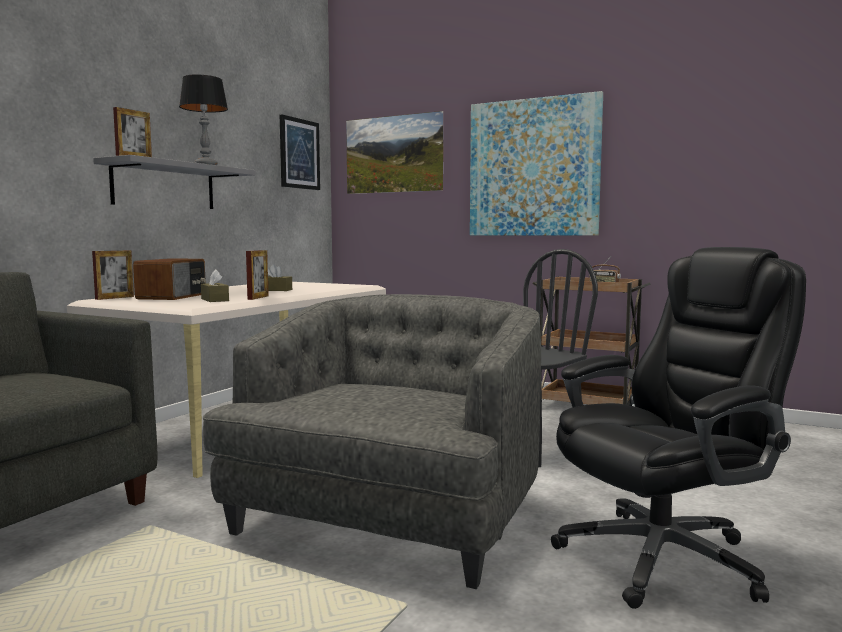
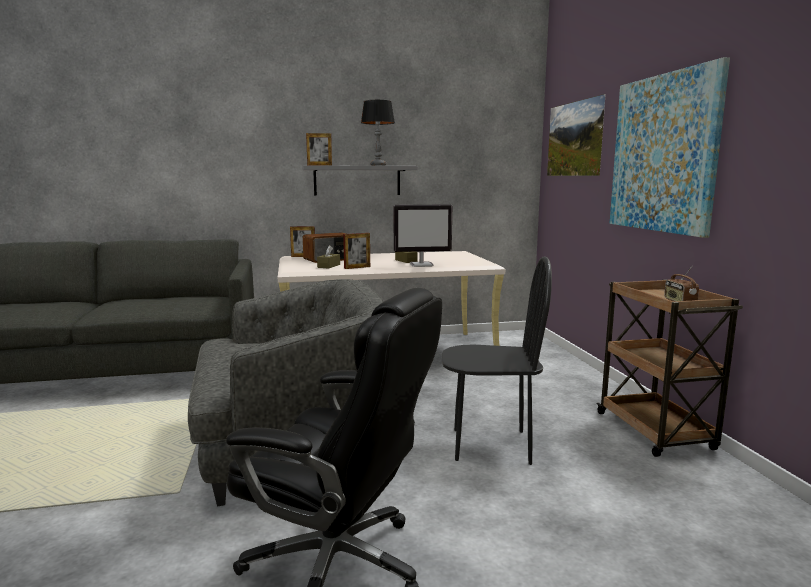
camera: 50 degrees right, 5 degrees up
picture [280,114,320,190] -> none
none -> monitor [394,204,452,267]

